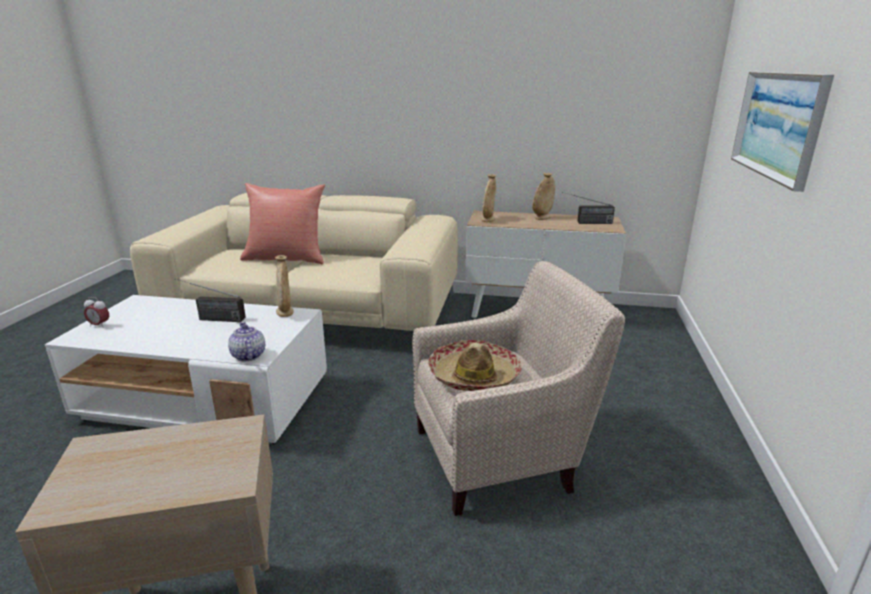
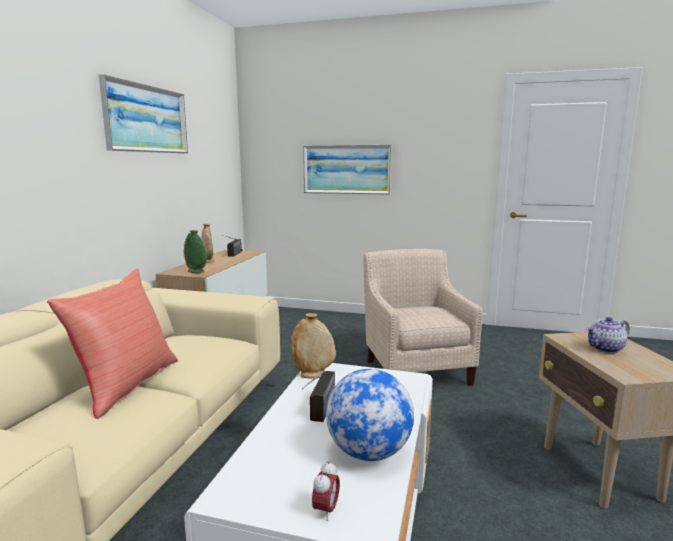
camera: 85 degrees left, 10 degrees down
teapot [228,322,265,361] -> teapot moved to [586,317,630,353]
hat [428,340,522,391] -> none
beige vase [481,174,496,222] -> green vase [184,230,207,273]
none -> picture [99,74,188,153]
none -> globe [326,369,414,461]

